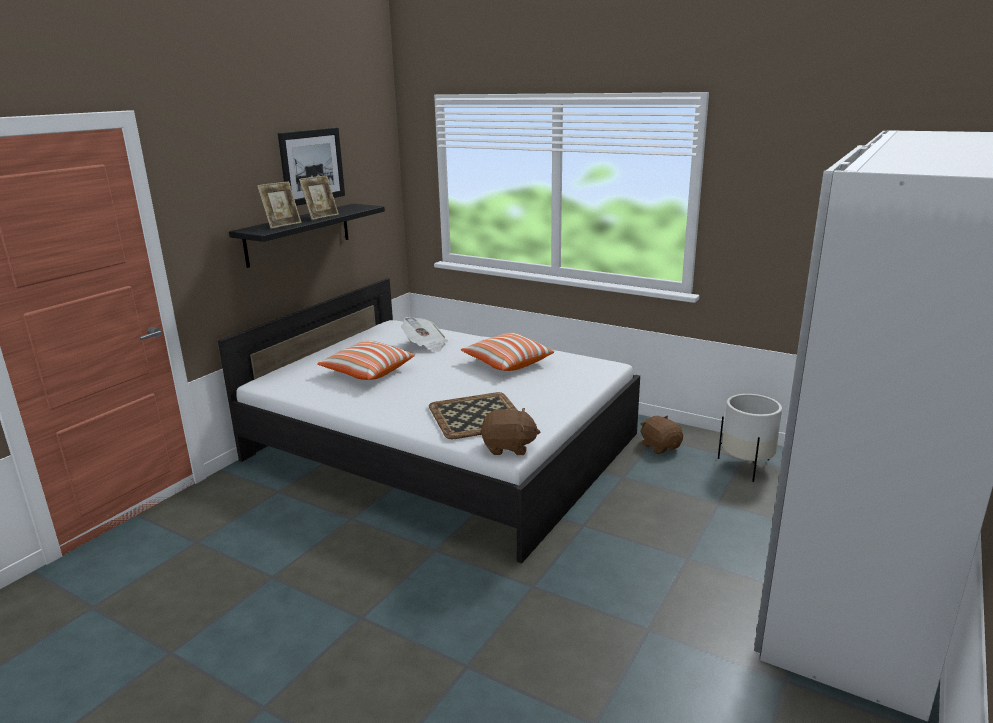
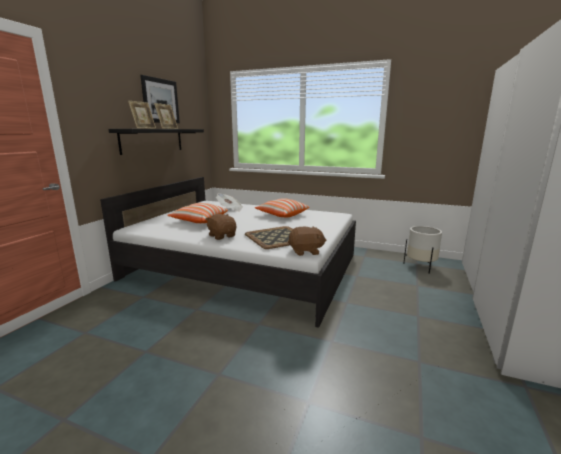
camera: 10 degrees left, 5 degrees down
brown plush toy [640,415,683,454] -> brown plush toy moved to [205,214,236,240]

